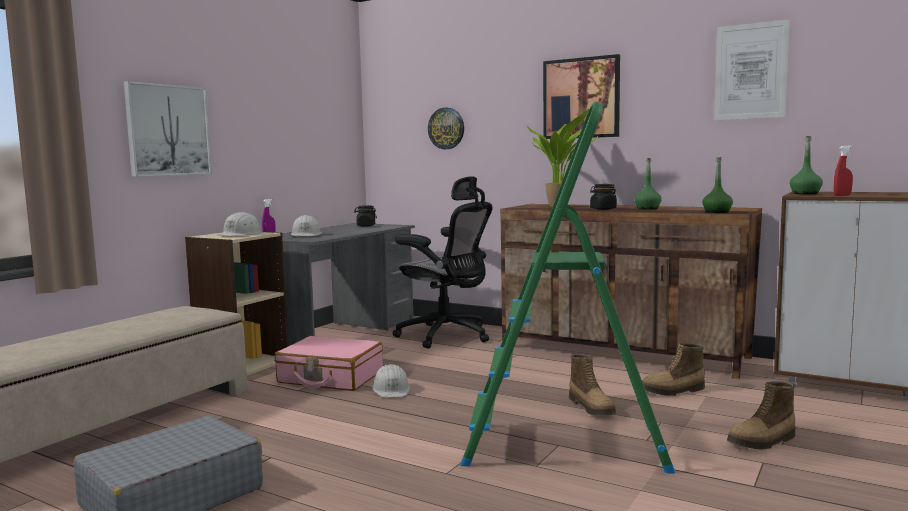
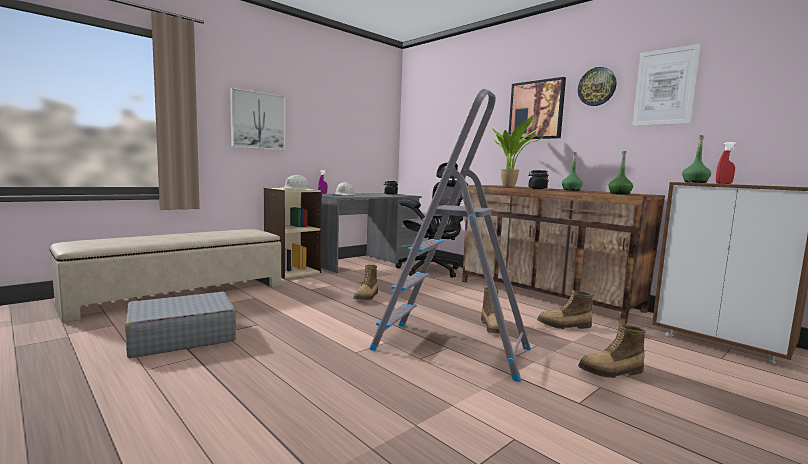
camera: 15 degrees right, 0 degrees up
pink suitcase [274,336,383,391] -> none
white hard hat [372,364,410,398] -> boot [353,265,378,300]
wall clock [428,108,464,149] -> wall clock moved to [578,67,616,106]
green step ladder [460,101,675,474] -> grey step ladder [369,89,531,382]

